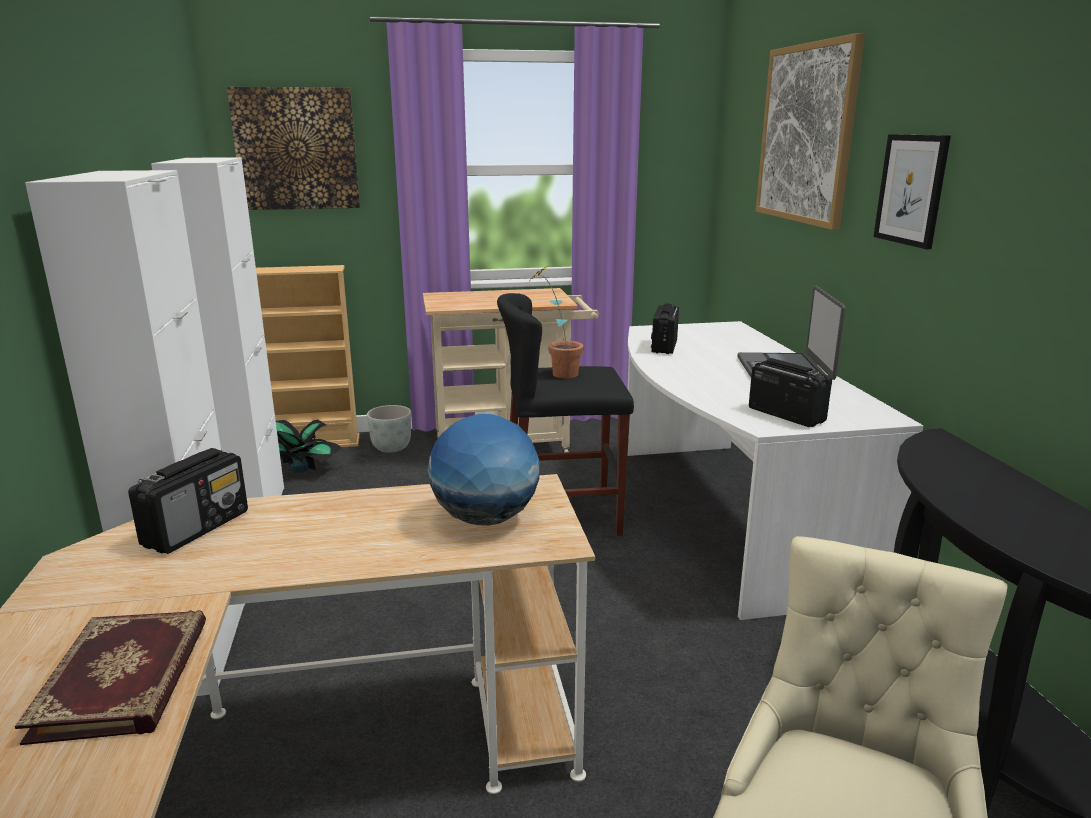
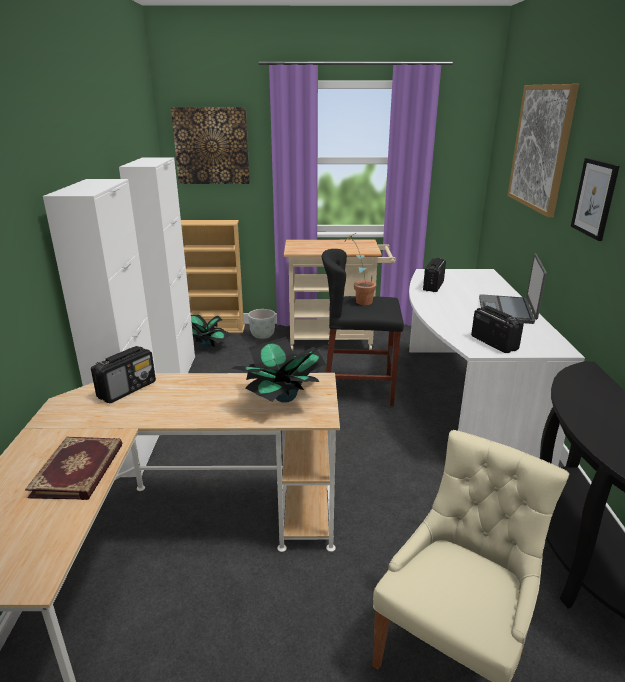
camera: 10 degrees right, 5 degrees up
globe [428,414,539,526] -> potted plant [231,337,328,403]

